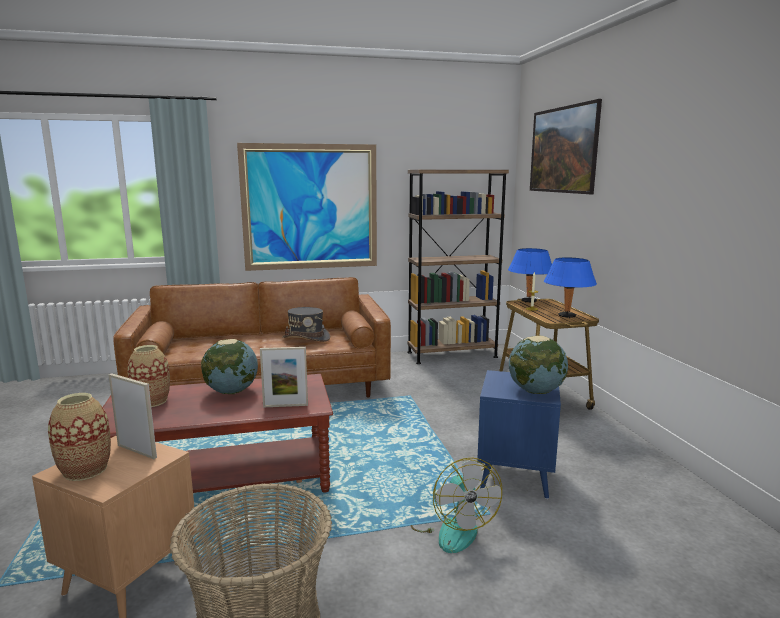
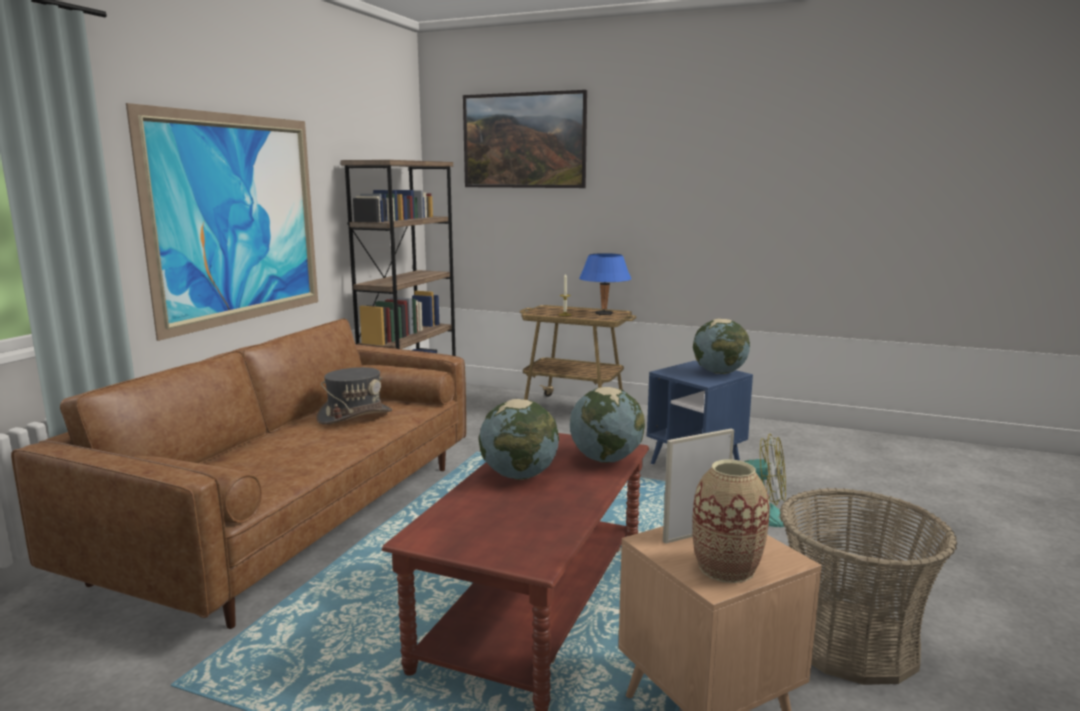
camera: 55 degrees left, 0 degrees up
vase [127,345,170,407] -> none
picture frame [260,347,308,407] -> globe [570,387,645,463]
blue table lamp [508,248,552,302] -> none

